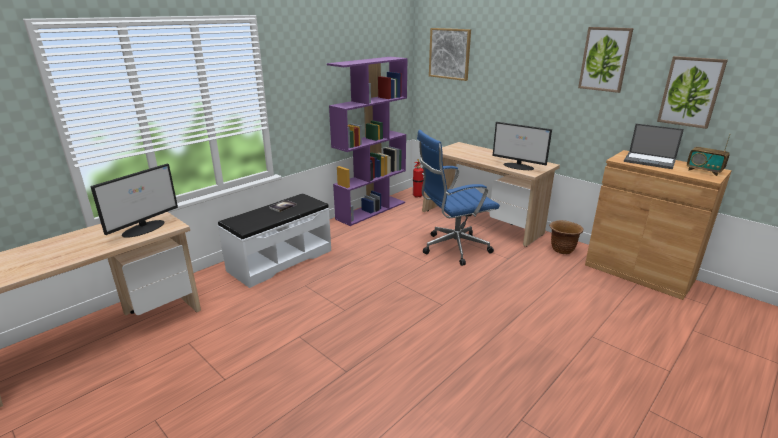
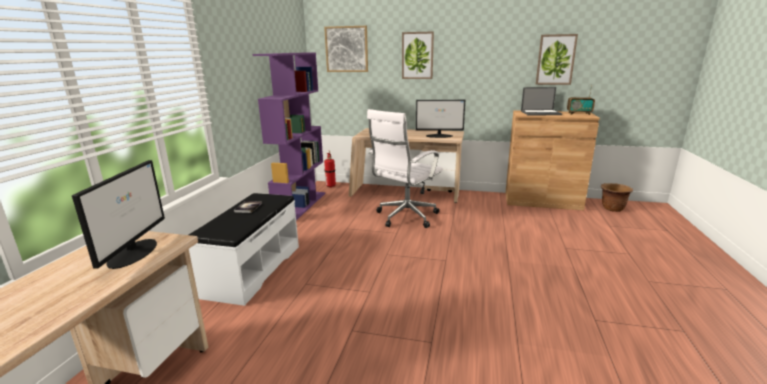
camera: 30 degrees left, 5 degrees down
blue office chair [417,130,500,266] -> white office chair [367,109,443,228]
brown planter [549,220,583,254] -> brown planter moved to [601,183,633,212]
picture [578,27,634,93] -> picture moved to [402,32,434,79]

